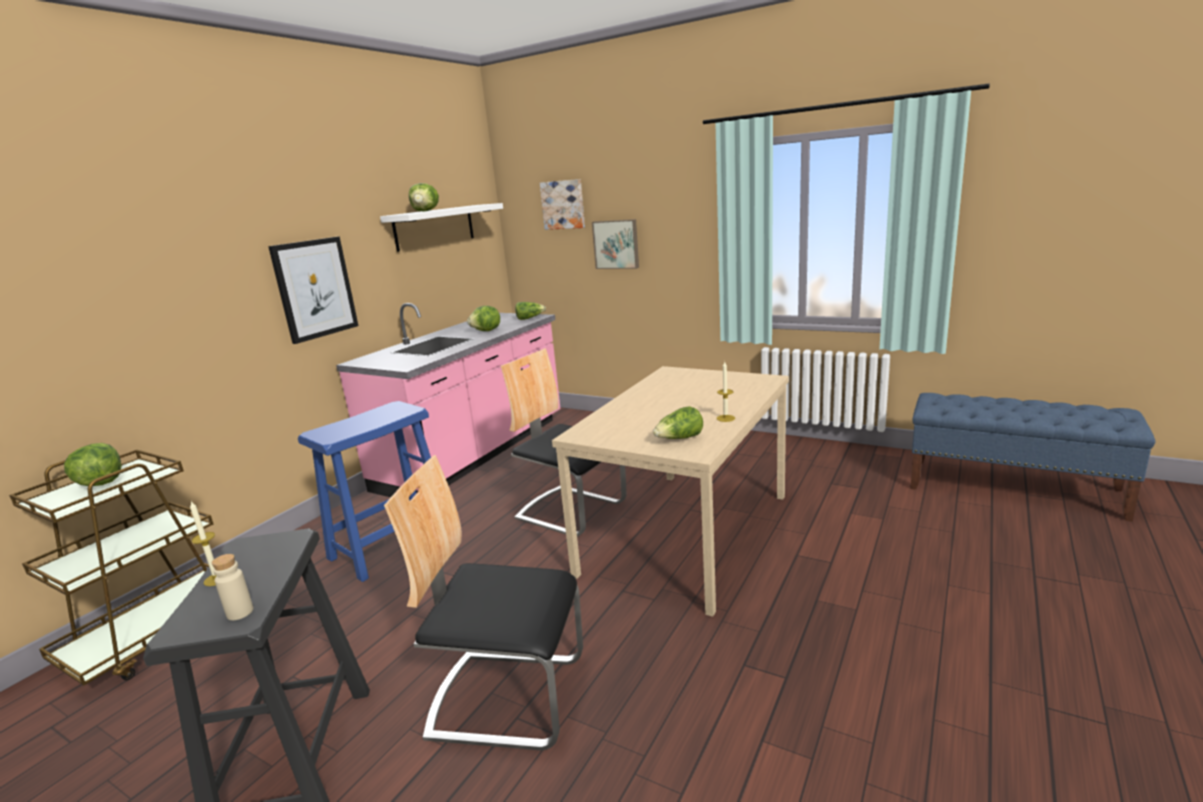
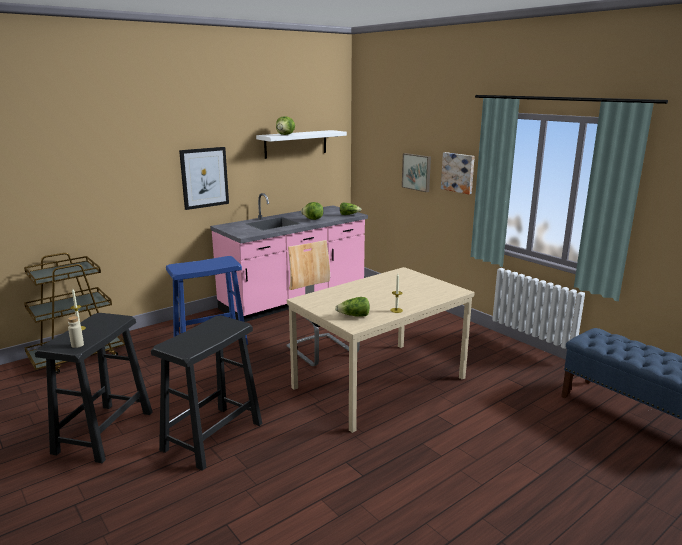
camera: 20 degrees right, 0 degrees up
lettuce [64,443,122,486] -> none
chair [384,455,583,750] -> black stool [151,315,262,471]
picture [540,179,585,230] -> picture moved to [441,152,475,194]

